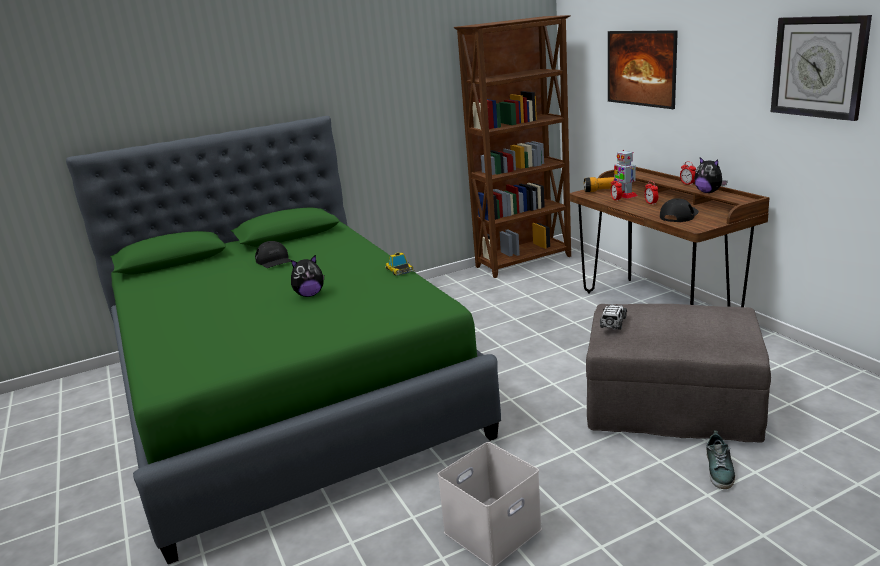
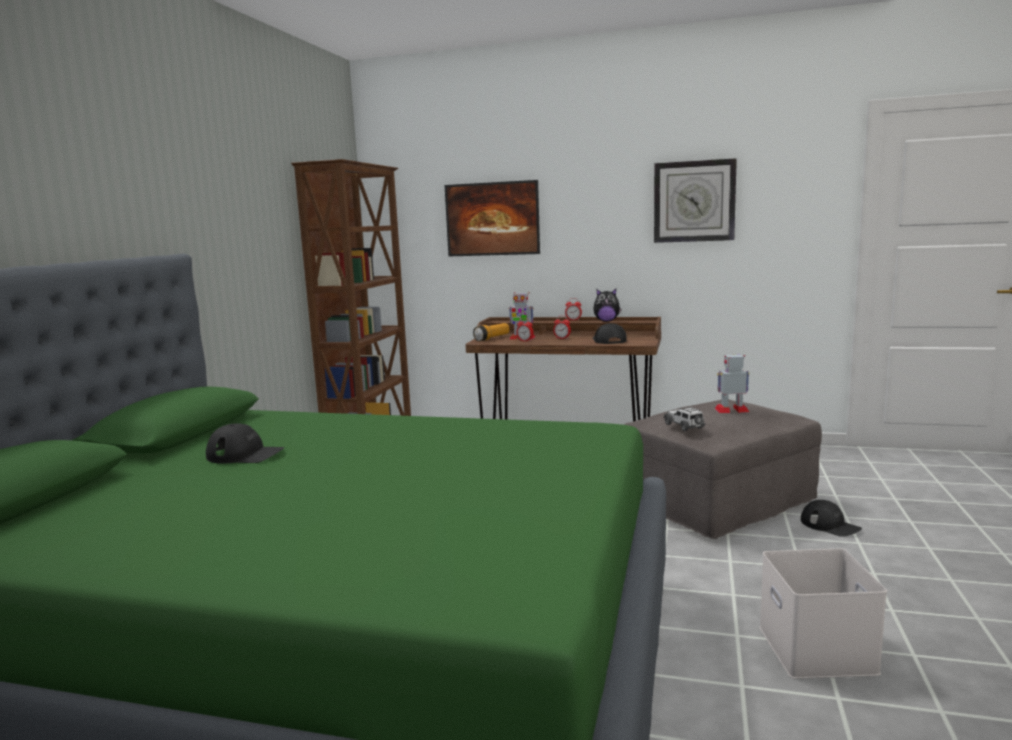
camera: 50 degrees left, 10 degrees down
plush toy [291,255,324,297] -> none
toy car [385,252,415,276] -> none
shoe [706,430,735,489] -> black cap [801,500,862,537]
none -> toy robot [715,355,750,413]

